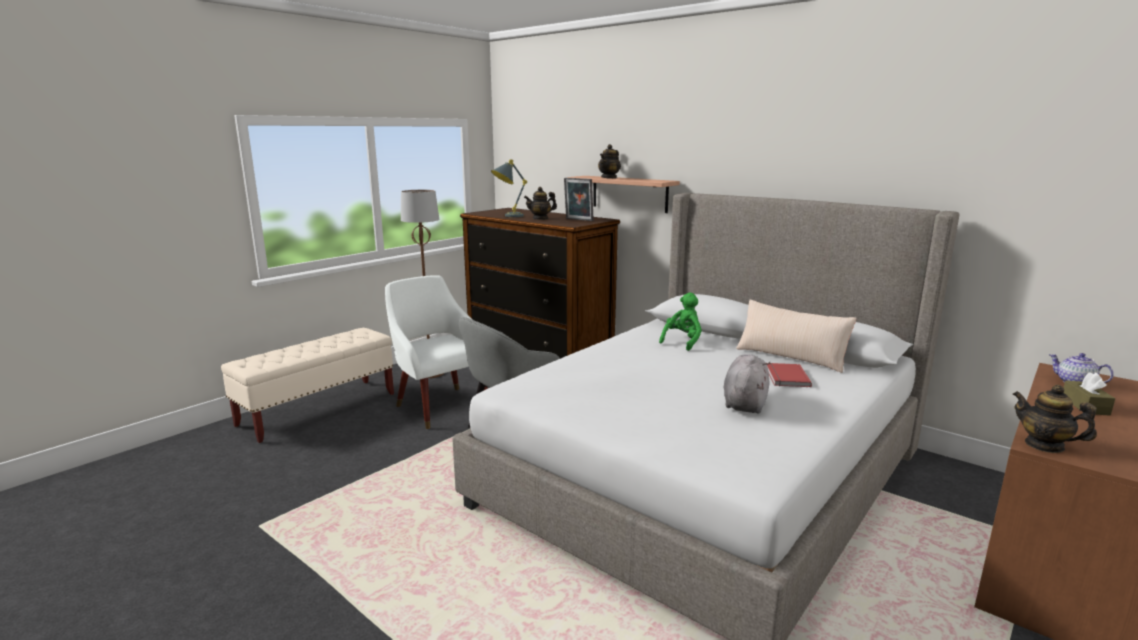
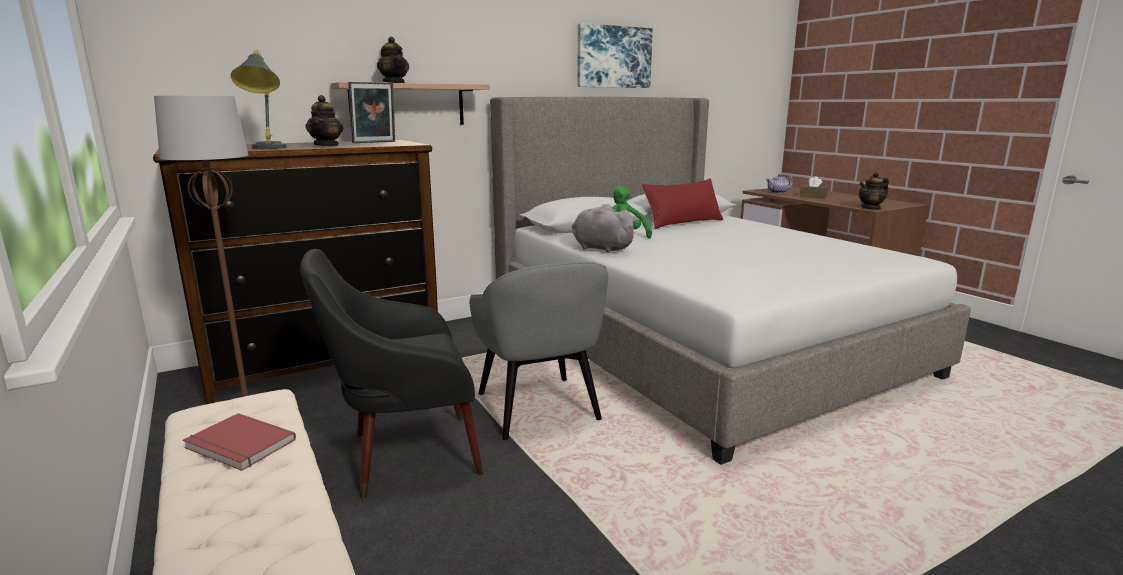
camera: 70 degrees left, 0 degrees up
white armchair [385,275,488,429] -> black armchair [300,249,483,499]
grey plush toy [724,354,771,413] -> grey plush toy moved to [572,204,638,253]
beige pillow [736,300,857,373] -> red pillow [642,179,723,229]
red book [767,363,812,387] -> red book moved to [183,413,296,471]
none -> picture [577,23,653,88]

